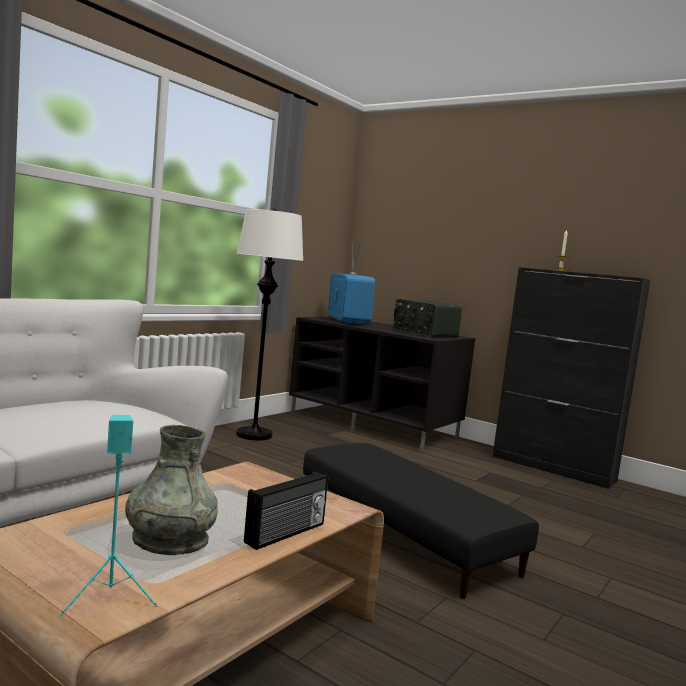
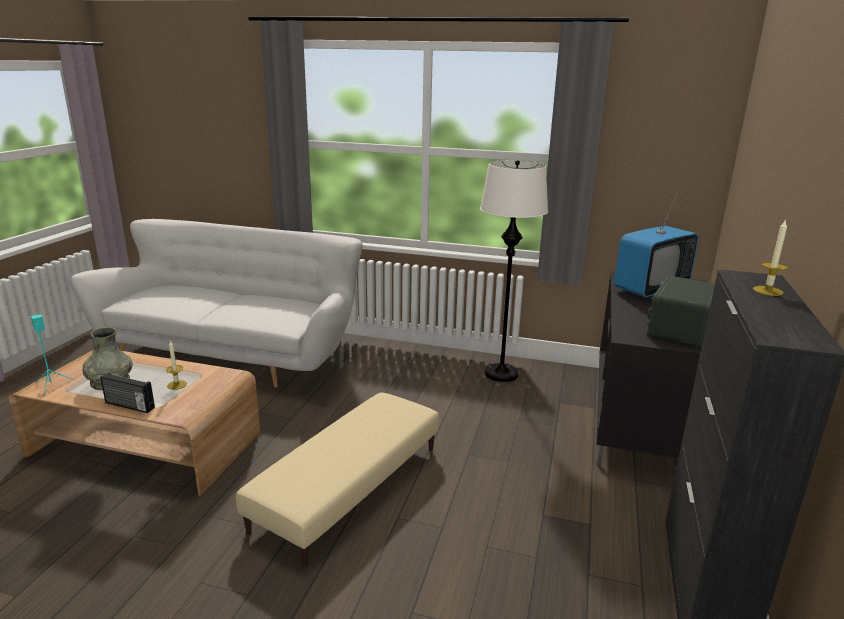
camera: 70 degrees right, 15 degrees up
black ottoman [303,443,539,599] -> beige ottoman [236,392,439,567]
none -> candle [166,340,187,390]

